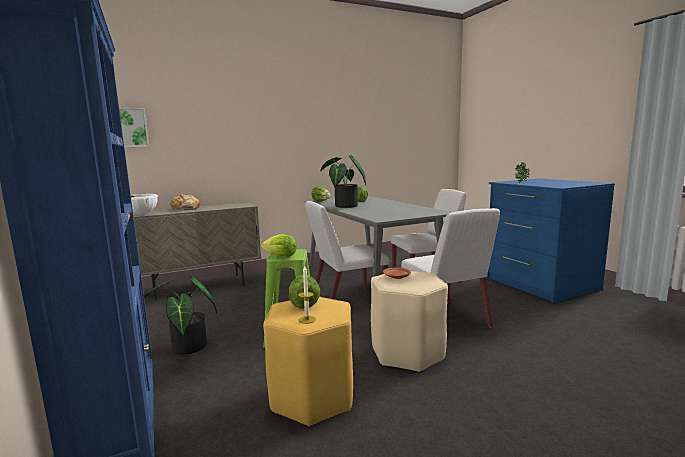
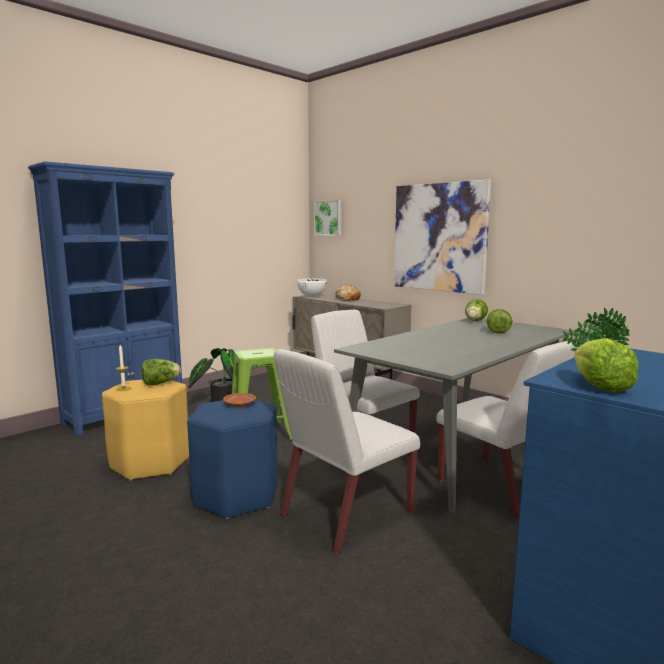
camera: 70 degrees right, 0 degrees up
lettuce [261,234,297,257] -> lettuce moved to [574,338,638,393]
potted plant [320,156,366,208] -> none
beige stool [371,271,448,372] -> blue stool [187,400,278,519]
none -> picture [394,180,491,295]

